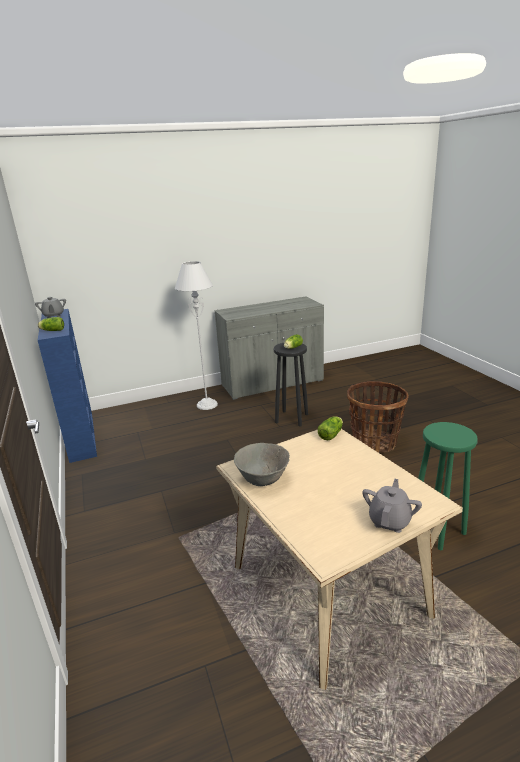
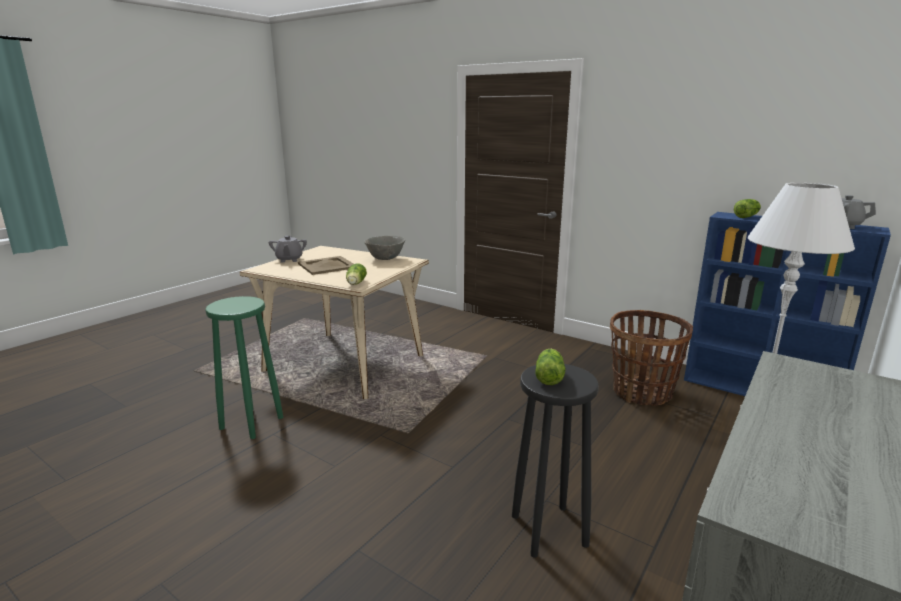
camera: 145 degrees right, 5 degrees down
basket [347,381,409,453] -> basket moved to [610,310,693,406]
none -> beige tray [298,256,353,275]

